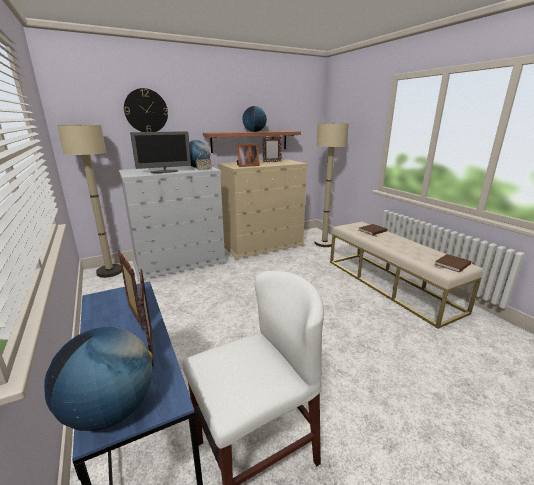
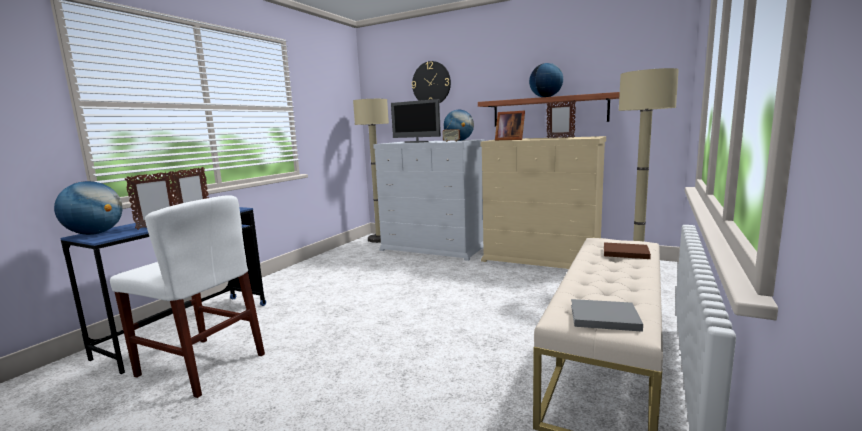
camera: 55 degrees right, 10 degrees down
brown book [435,254,471,273] -> grey book [571,299,643,332]

